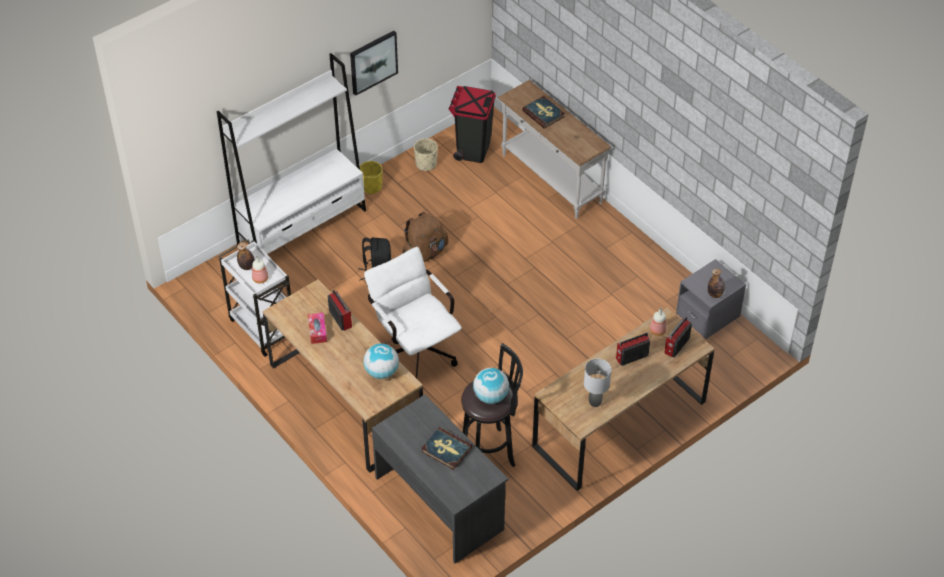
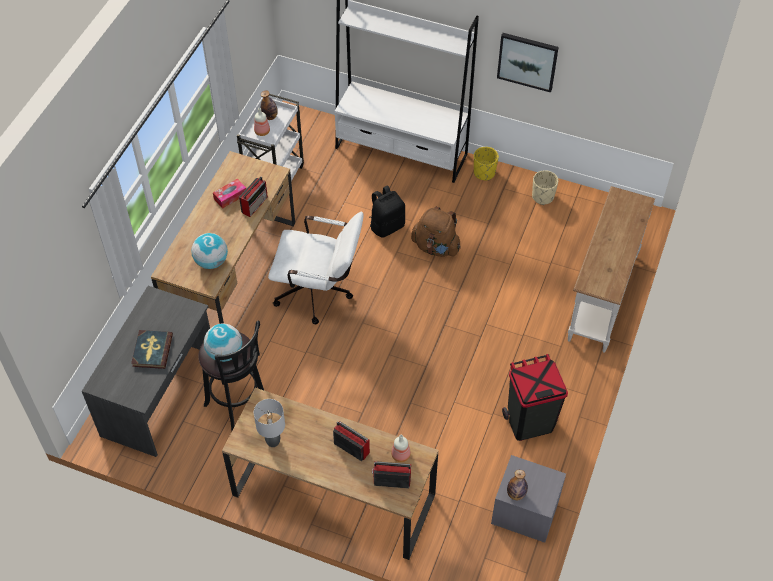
camera: 60 degrees right, 5 degrees up
white office chair [364,247,462,381] -> white office chair turned 75 degrees clockwise [268,211,364,324]
black trash can [449,86,496,163] -> black trash can moved to [502,354,568,441]
book [522,96,565,129] -> none

